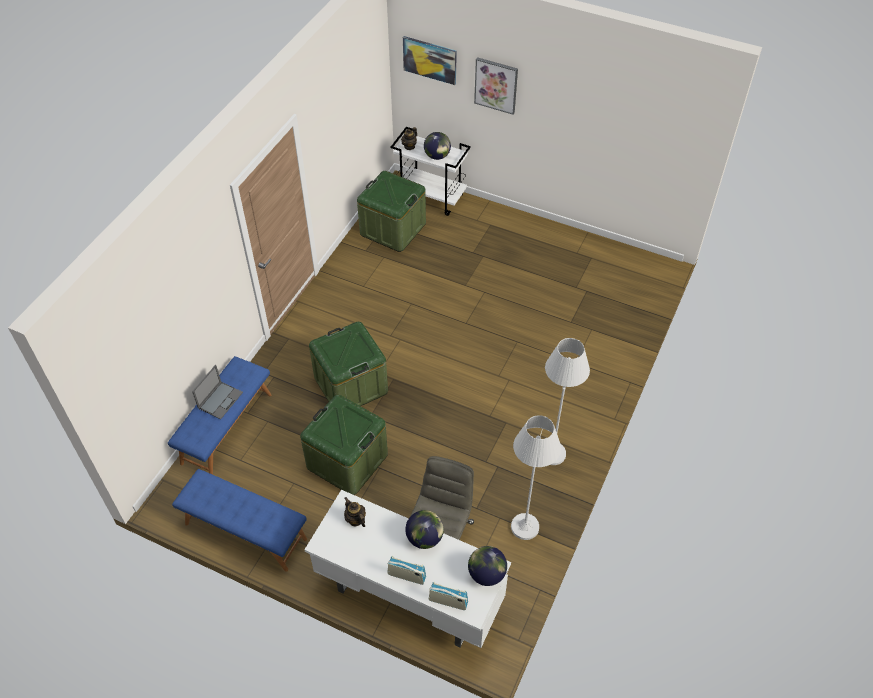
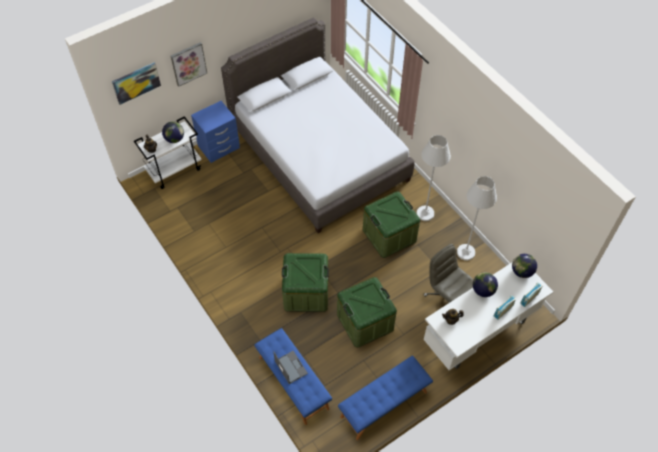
camera: 60 degrees left, 5 degrees up
green storage box [357,171,426,252] -> green storage box moved to [363,192,420,258]
none -> blue nightstand [191,101,240,163]
none -> grey bed [221,17,415,233]

